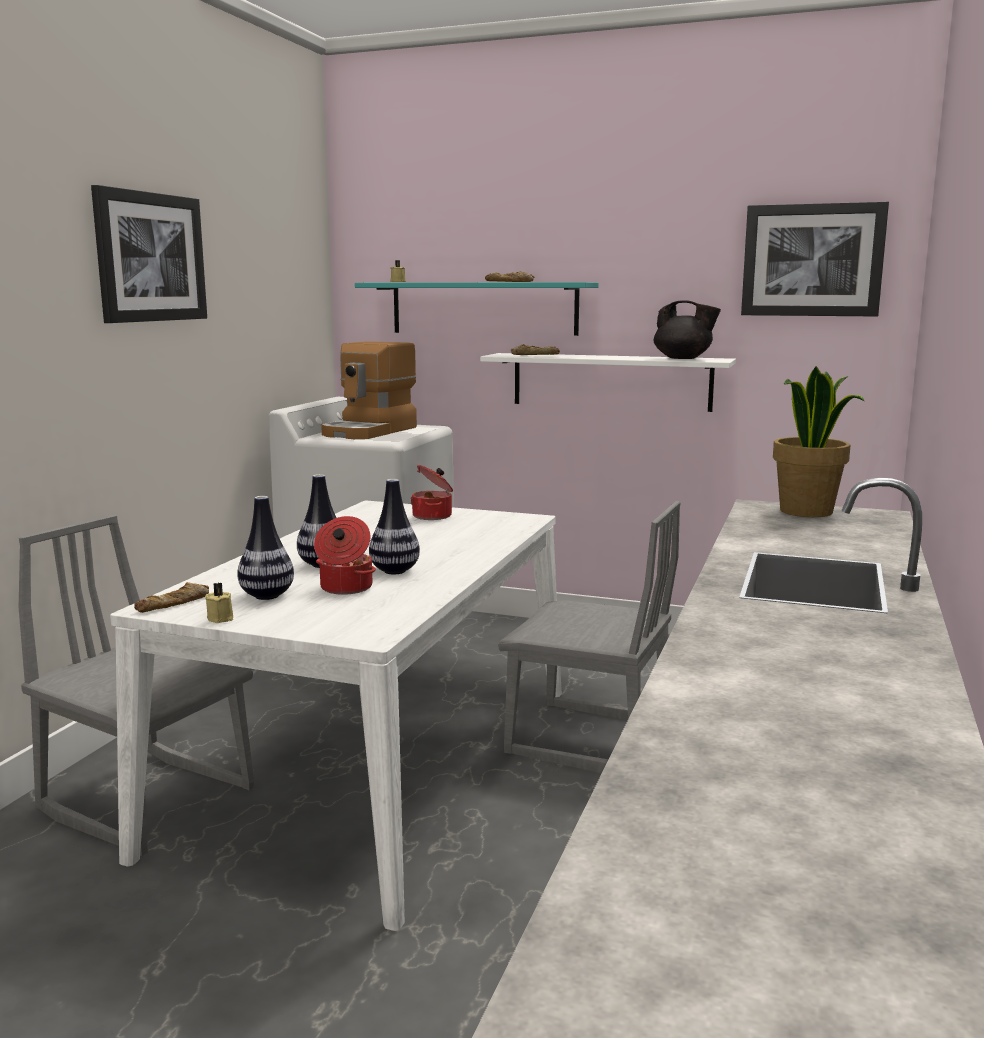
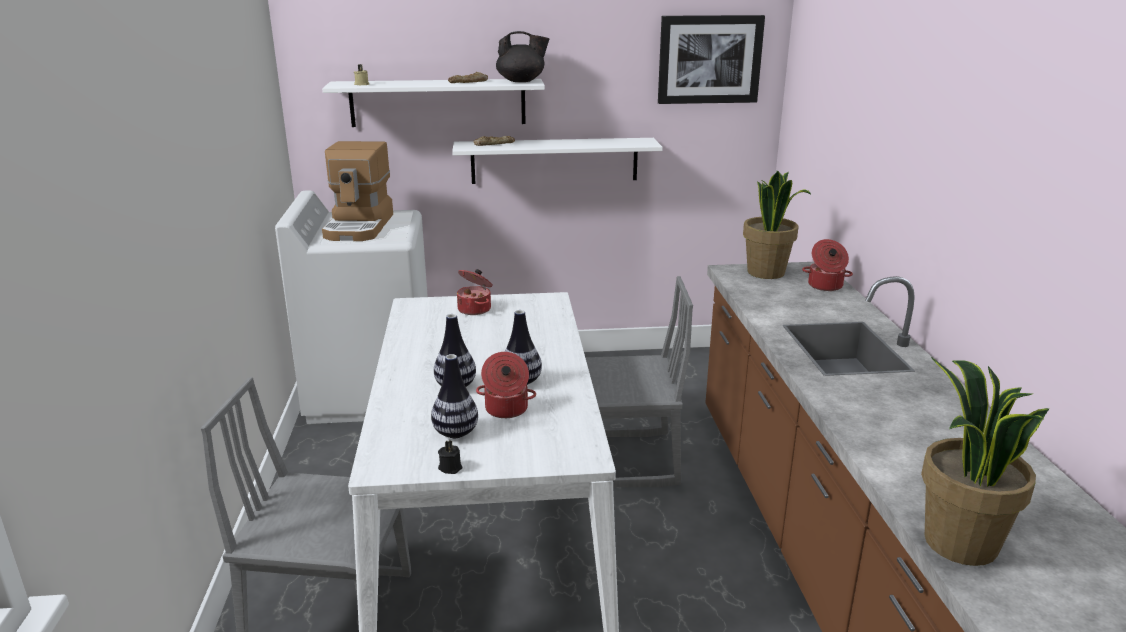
camera: 25 degrees left, 10 degrees up
picture [91,185,207,323] -> none
bread [134,582,209,613] -> none
beige candle [205,583,233,623] -> black candle [438,440,463,474]
turquoise shelf [355,282,599,336] -> white shelf [322,79,545,127]
black teapot [654,300,721,359] -> black teapot moved to [496,31,550,82]
none -> cooking pot [802,239,853,291]
none -> potted plant [921,357,1049,566]

